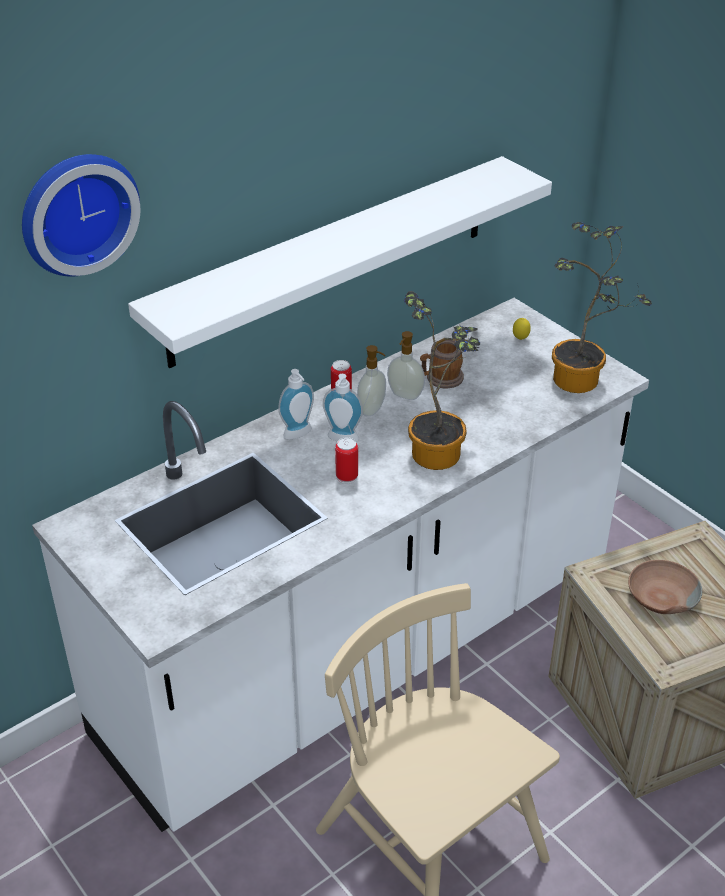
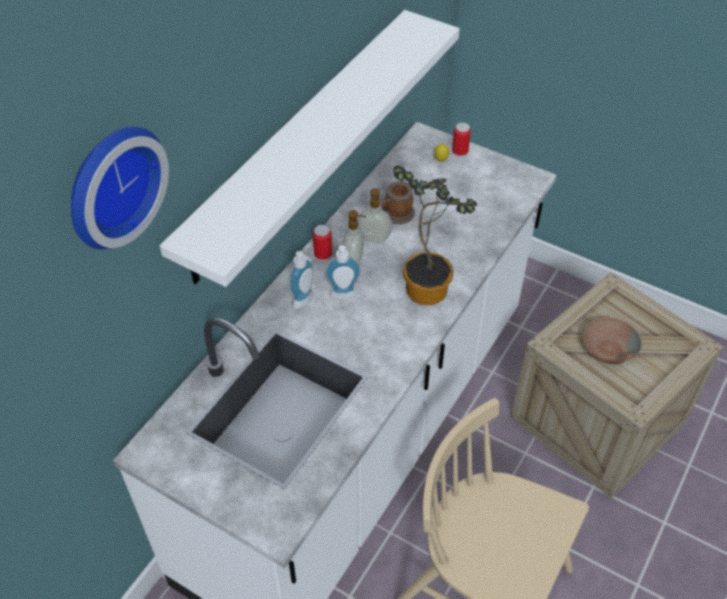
camera: 20 degrees left, 10 degrees up
can [335,437,358,484] -> can moved to [452,123,471,157]
potted plant [552,222,652,393] -> none

